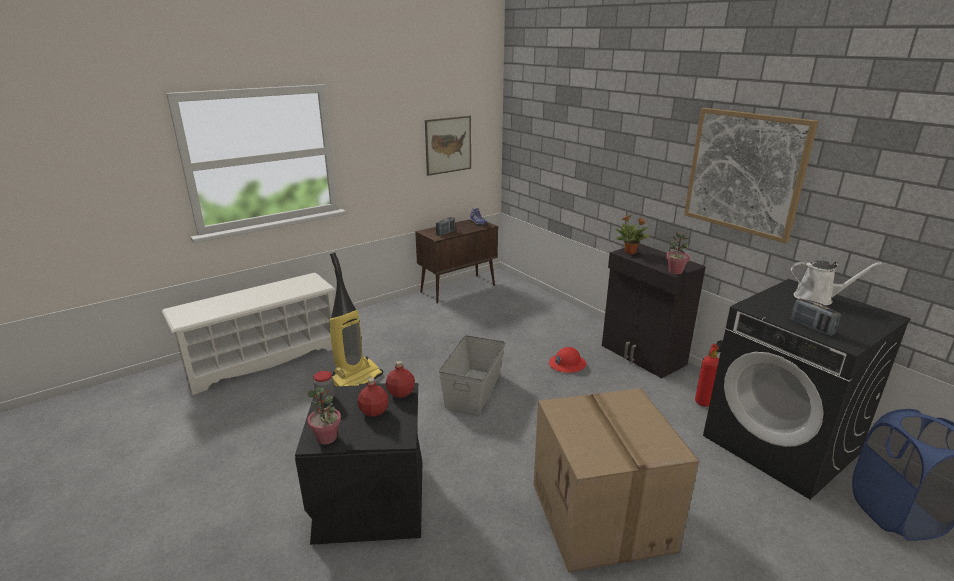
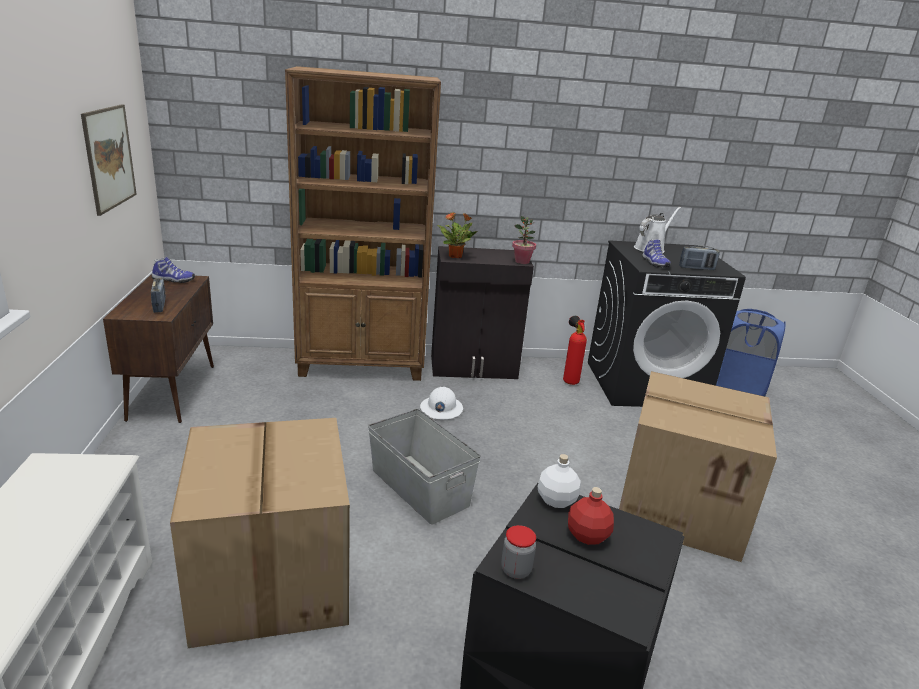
camera: 60 degrees left, 0 degrees up
potted plant [307,387,341,444] -> none
vacuum cleaner [330,252,383,386] -> cardboard box [170,418,350,648]
red bottle [386,361,415,398] -> white bottle [537,454,581,508]
red hard hat [549,347,586,373] -> white hard hat [420,387,463,419]
picture [684,108,818,243] -> none
none -> brown bookcase [285,66,441,381]
none -> shoe [642,239,671,268]

